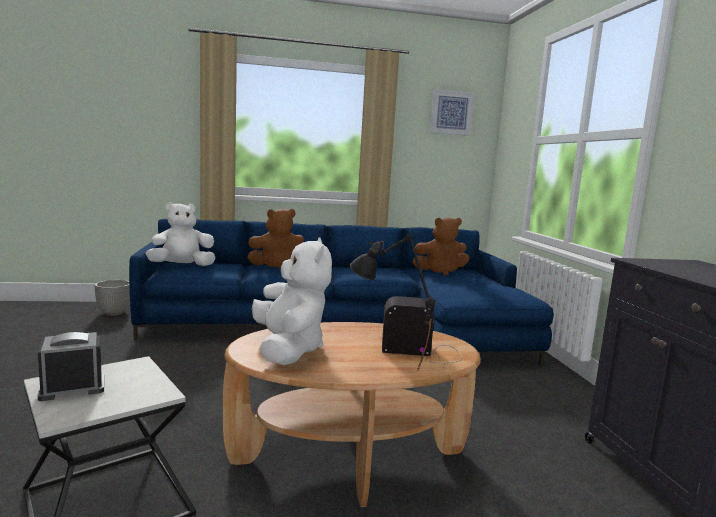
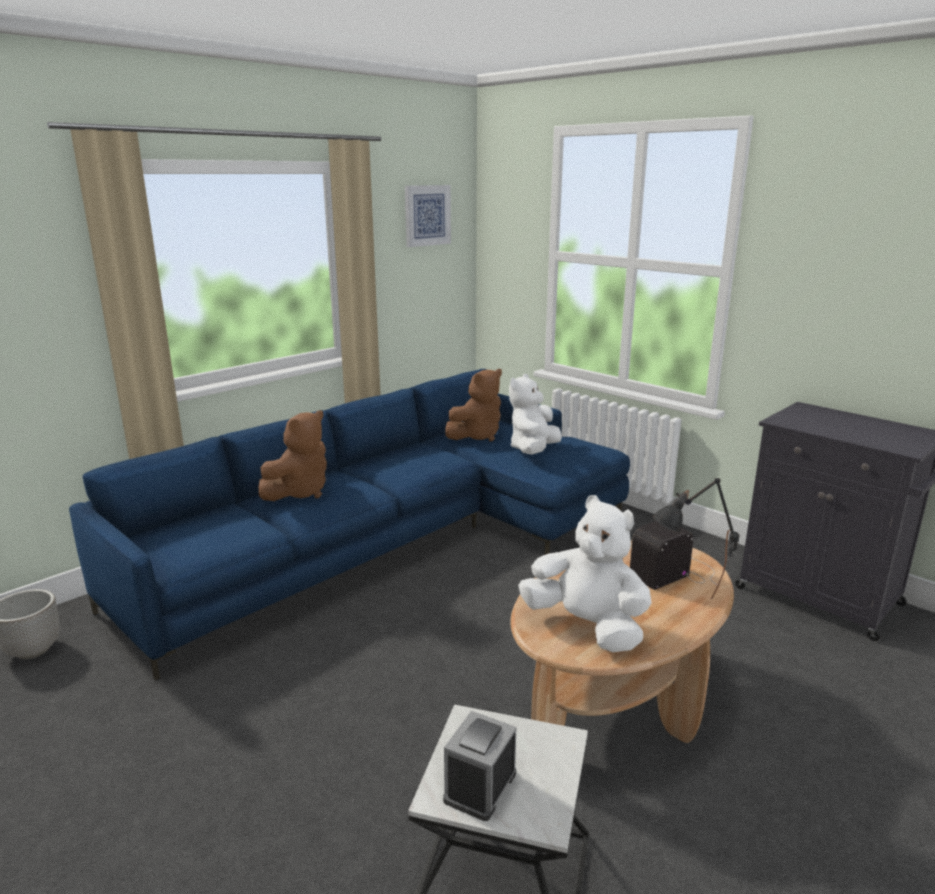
camera: 35 degrees left, 10 degrees up
white plush toy [146,202,215,266] -> white plush toy moved to [509,374,562,455]

